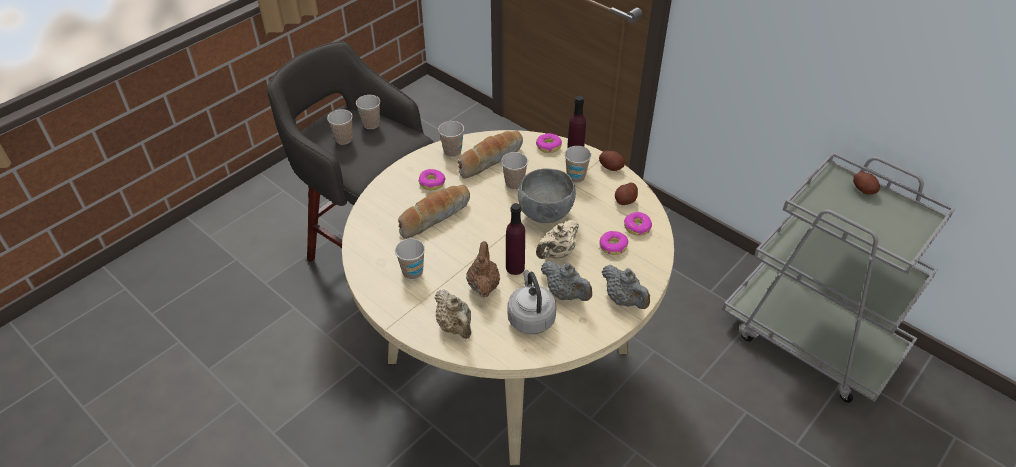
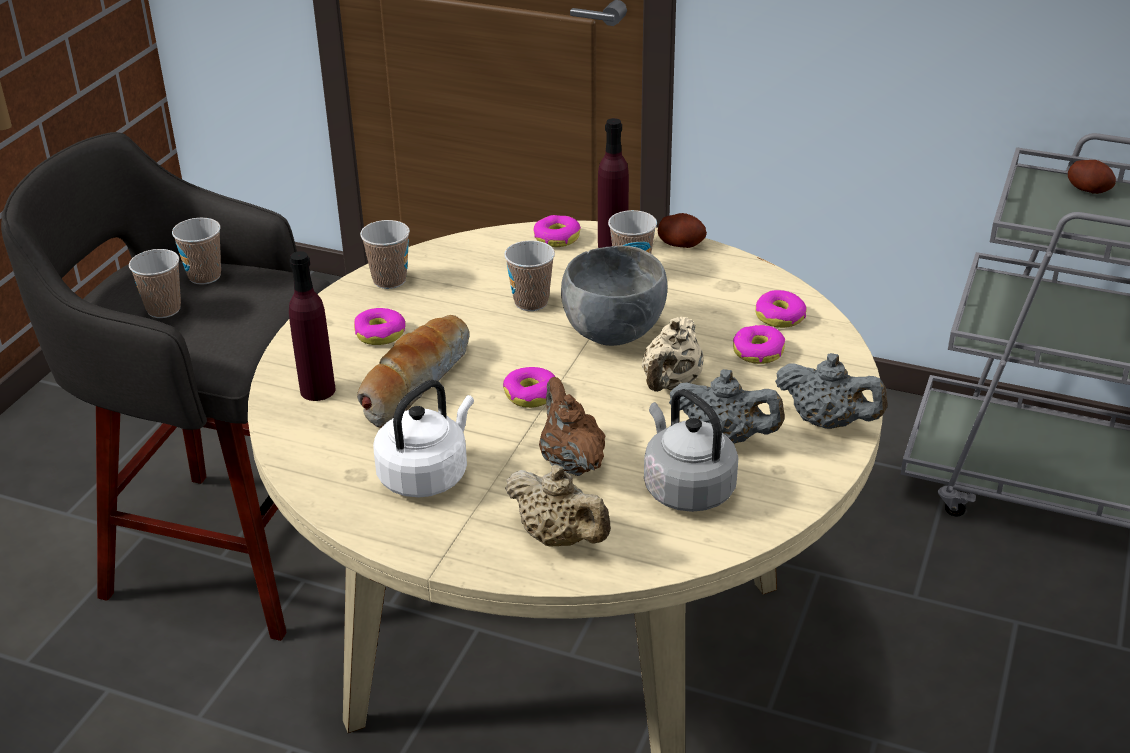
camera: 20 degrees left, 10 degrees down
cup [395,238,425,280] -> white kettle [373,380,474,497]
bread [458,130,523,179] -> none
purple bottle [506,203,525,275] -> purple bottle moved to [289,251,336,401]
potato [615,183,638,205] -> none
none -> donut [503,367,555,408]

